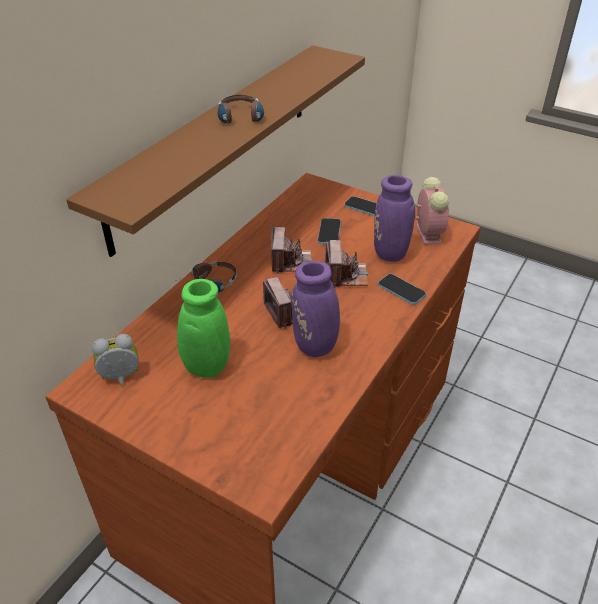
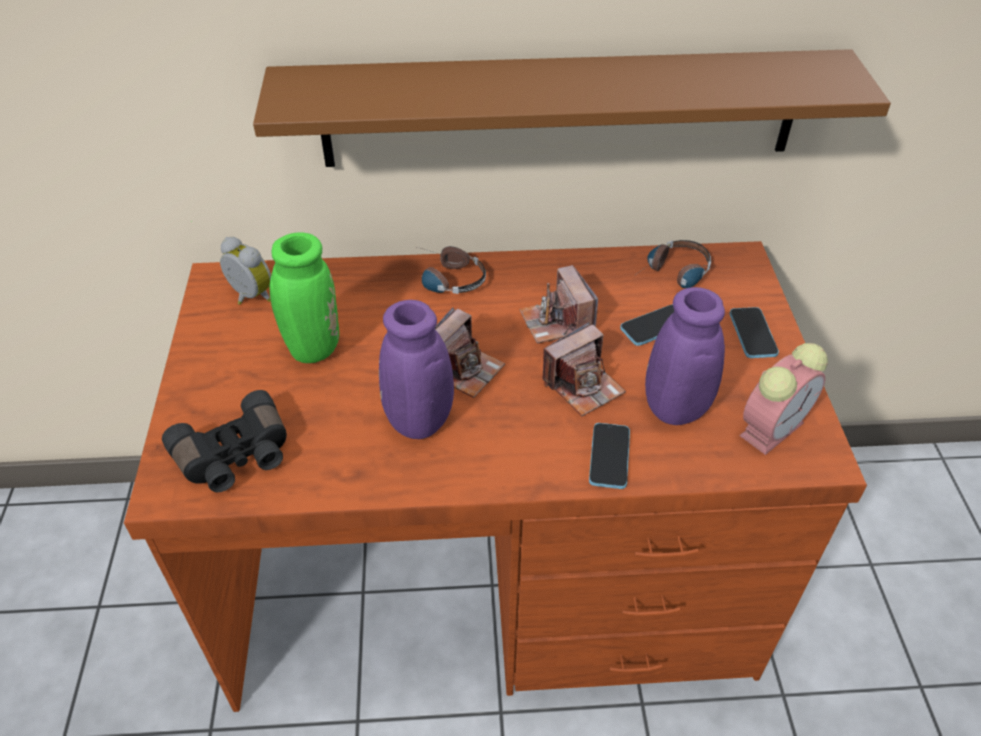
camera: 55 degrees right, 5 degrees up
headphones [218,95,264,127] -> headphones moved to [634,240,711,288]
camera [271,227,312,274] -> camera turned 105 degrees clockwise [520,265,598,344]
none -> black binoculars [162,390,287,492]

